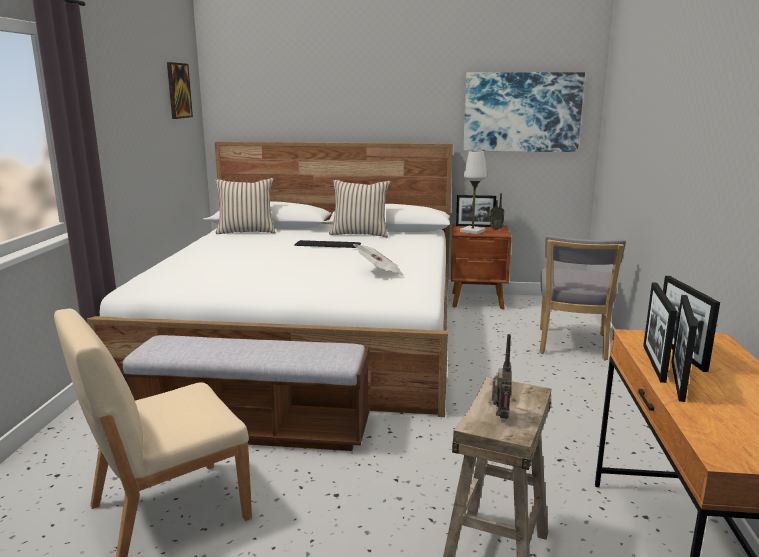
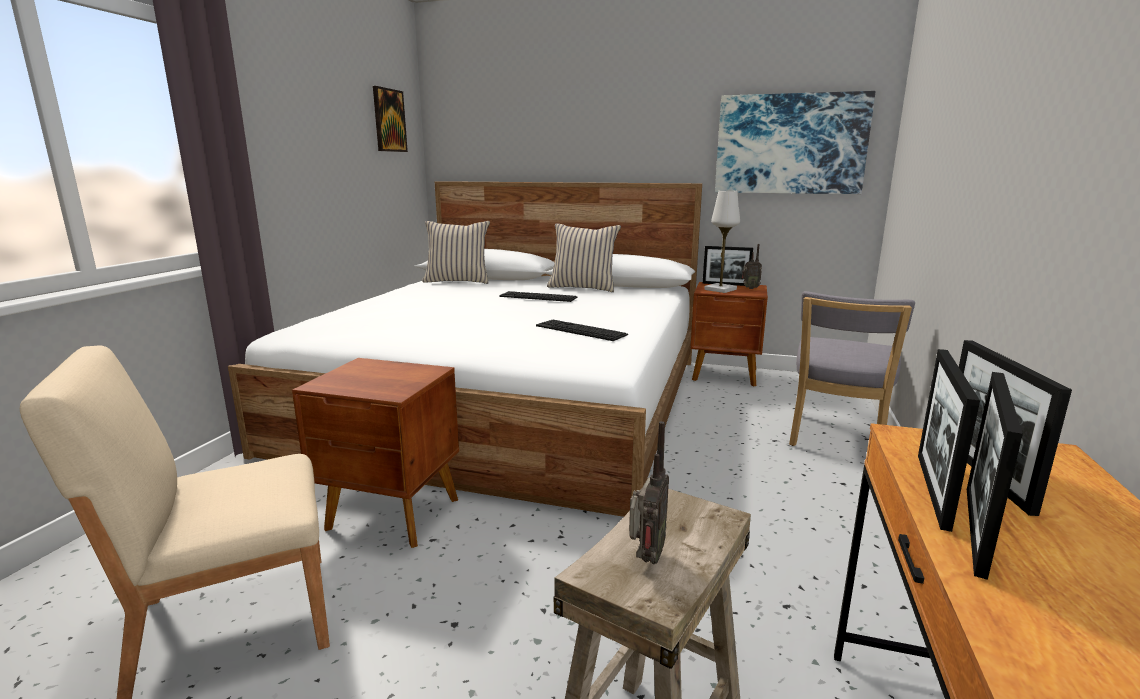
camera: 10 degrees right, 0 degrees up
bench [120,335,370,451] -> brown nightstand [292,358,459,548]
newspaper [353,244,404,275] -> keyboard [536,320,628,341]

